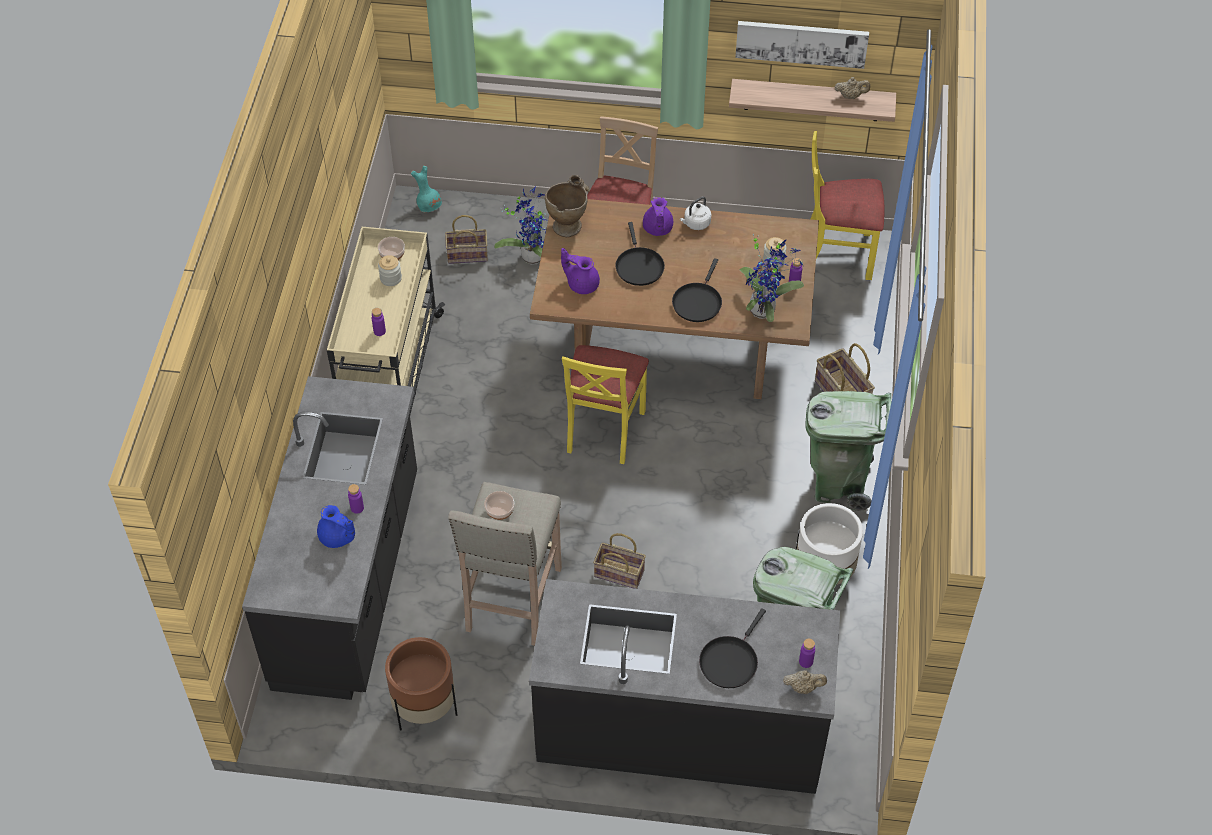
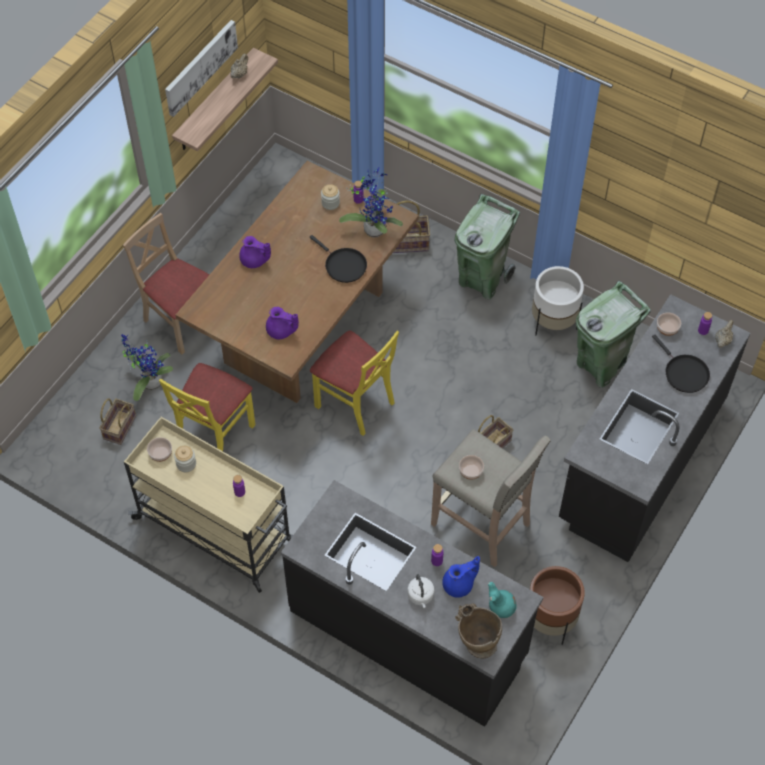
camera: 65 degrees left, 5 degrees up
turquoise vase [411,166,442,212] -> turquoise vase moved to [488,582,517,619]
beige vase [545,175,590,237] -> beige vase moved to [455,603,502,659]
purple teapot [561,248,600,294] -> purple teapot turned 120 degrees counterclockwise [266,307,299,339]
black frying pan [615,222,665,286] -> none
white kettle [680,197,711,230] -> white kettle moved to [407,574,434,608]
yellow chair [811,131,885,280] -> yellow chair moved to [159,363,256,451]
none -> bowl [657,312,681,336]

